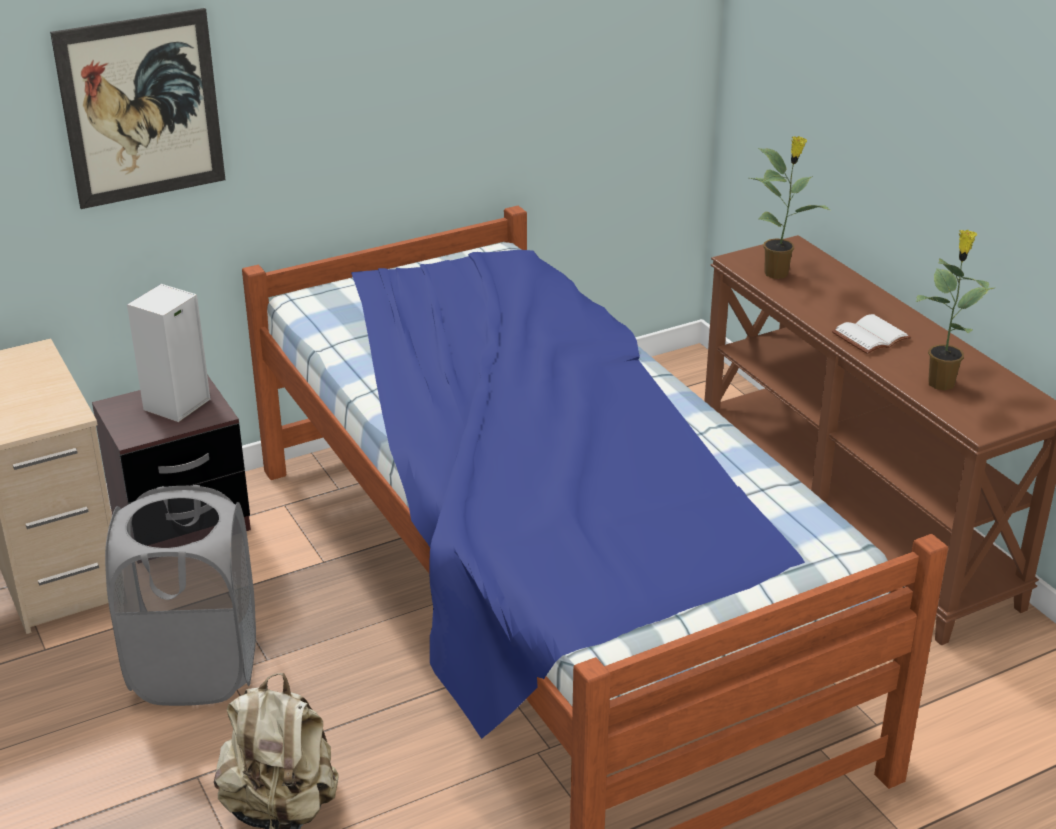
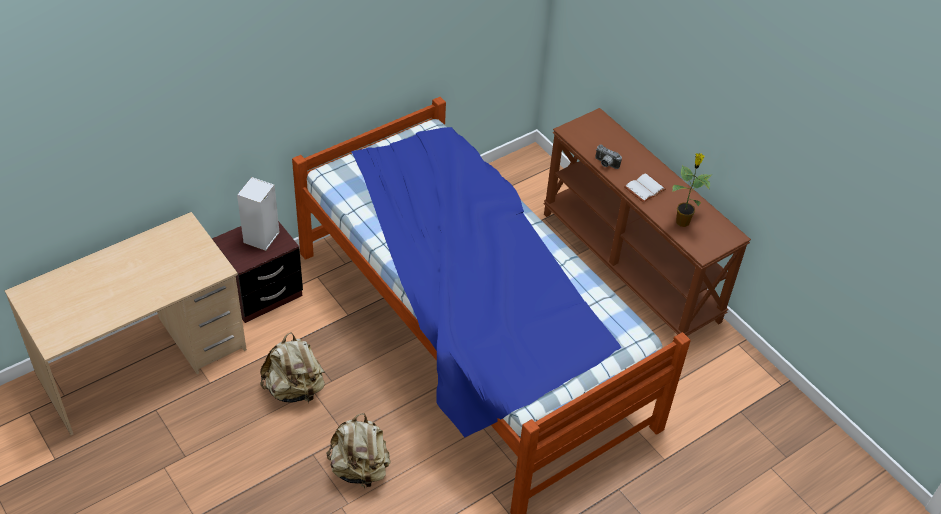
camera: 10 degrees left, 15 degrees up
picture [50,8,225,209] -> none
grey laundry basket [105,485,256,706] -> beige backpack [260,332,325,403]
potted plant [750,136,830,279] -> none
none -> camera [595,144,622,169]

